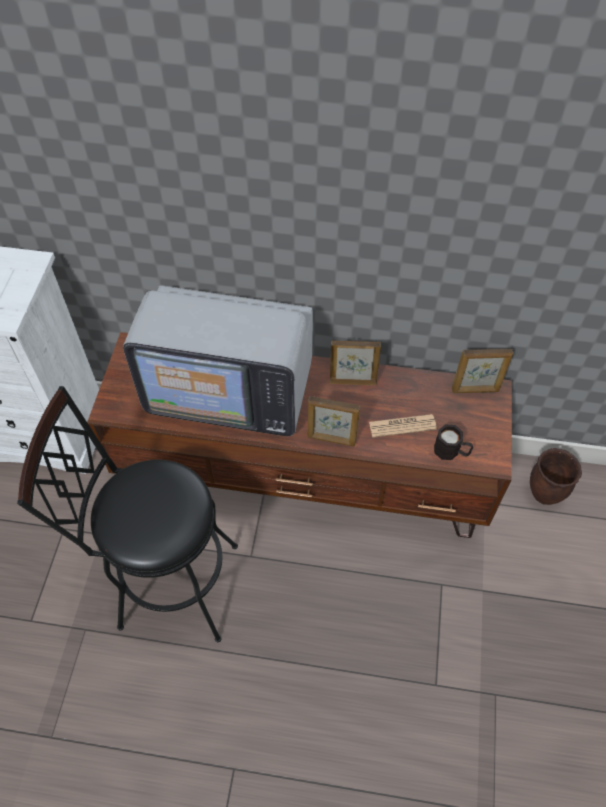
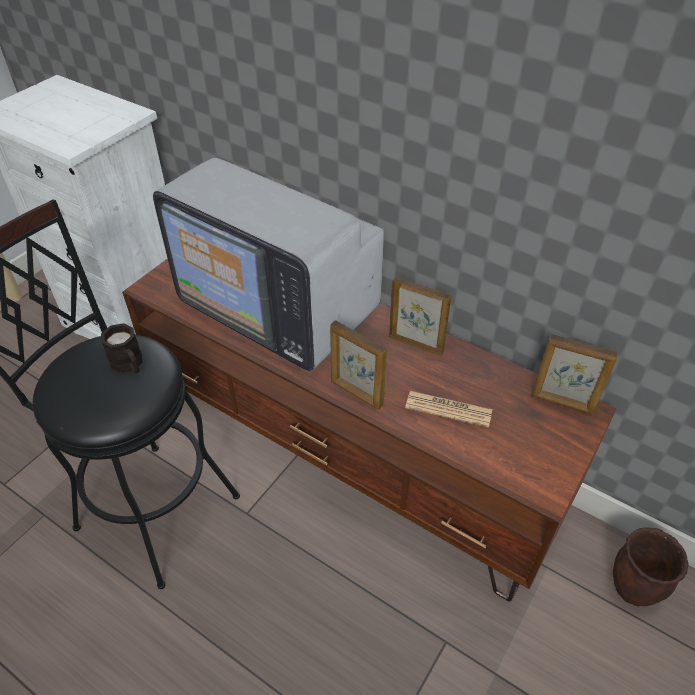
camera: 25 degrees right, 10 degrees down
black mug [434,424,473,460] -> black mug moved to [101,323,142,373]

